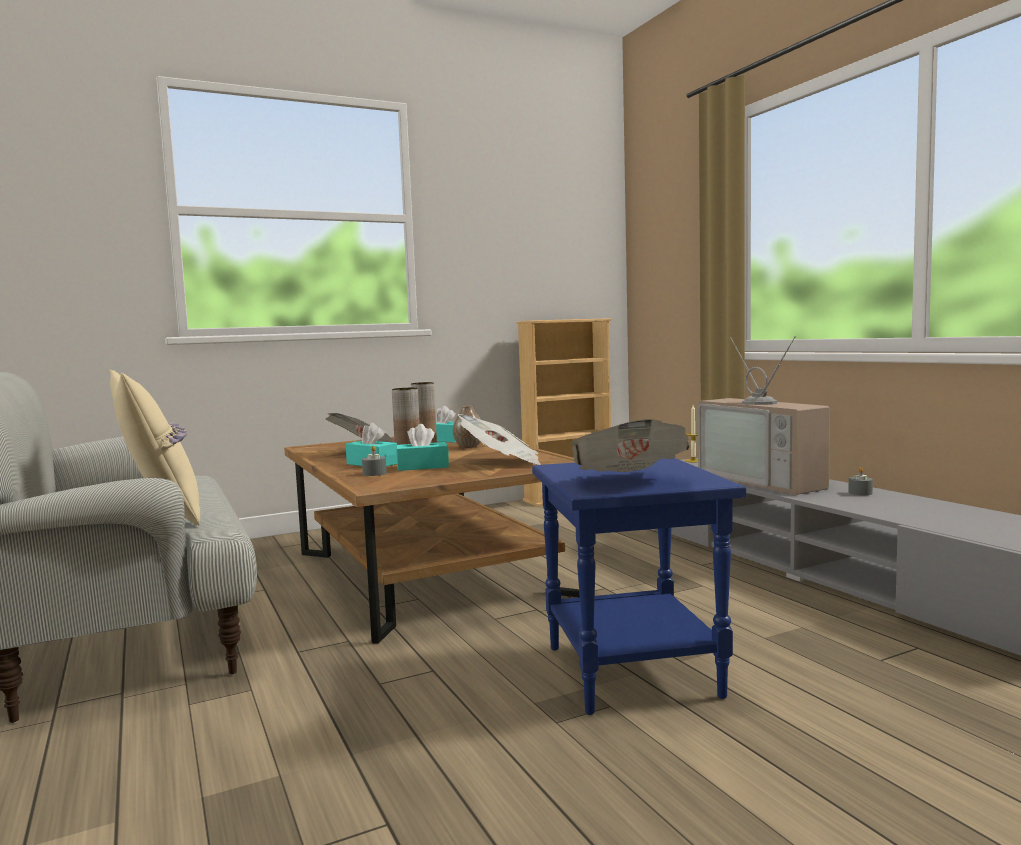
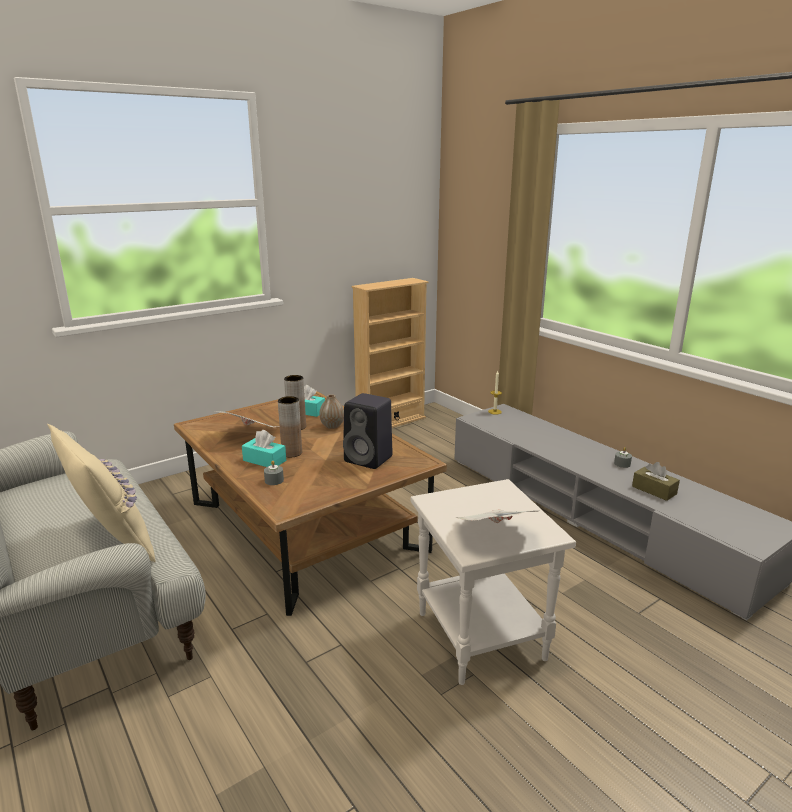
camera: 10 degrees left, 15 degrees up
turquoise tissue box [396,424,449,471] -> none
newspaper [457,414,541,465] -> black speaker [343,393,393,469]
blue side table [532,458,746,715] -> white side table [411,479,576,685]
television [698,336,830,495] -> none
none -> brown tissue box [632,462,680,501]

